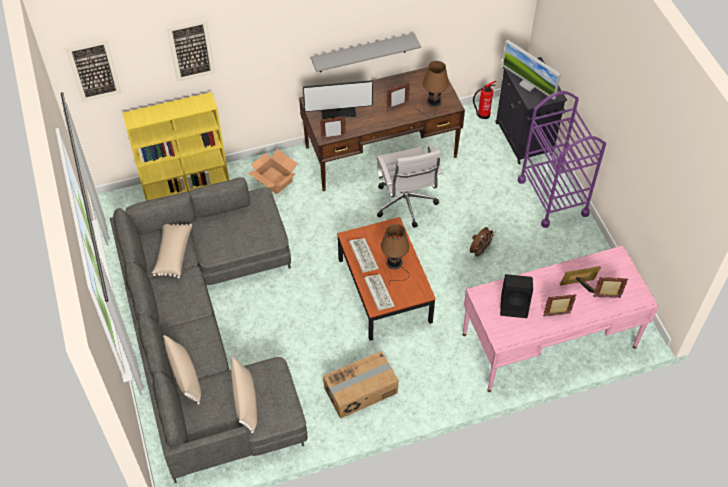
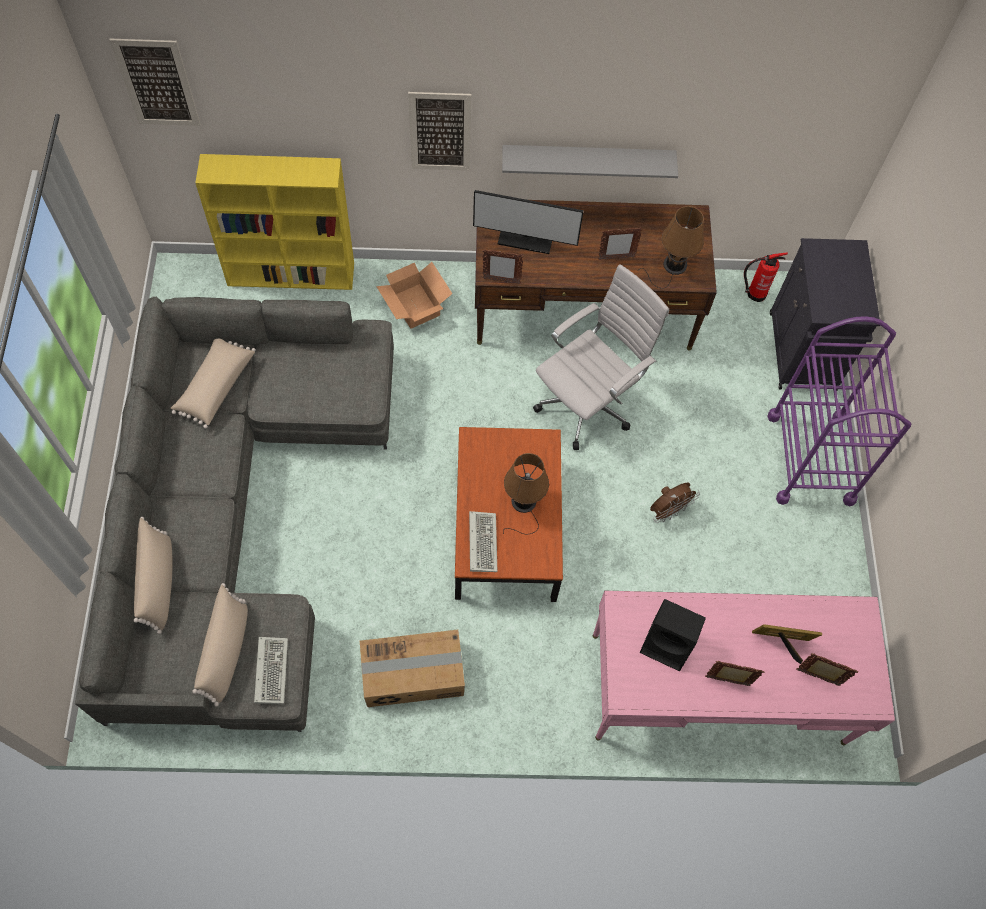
camera: 15 degrees right, 10 degrees up
picture [167,19,215,82] -> picture moved to [408,92,471,171]
keyboard [349,238,379,273] -> keyboard moved to [254,637,288,704]
white office chair [376,145,443,228] -> white office chair turned 135 degrees counterclockwise [533,264,669,450]
monitor [502,39,561,100] -> none

